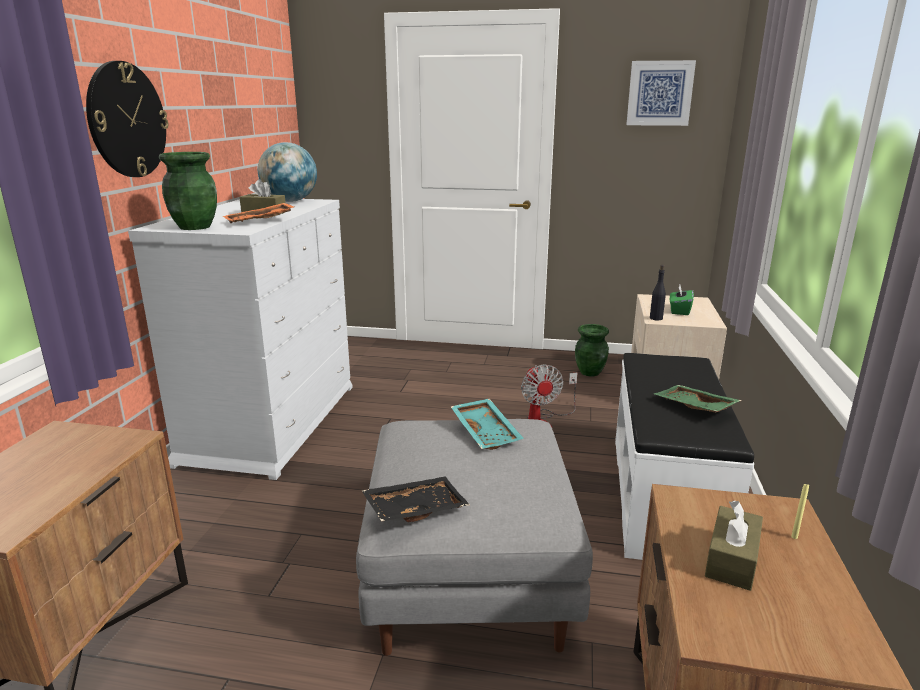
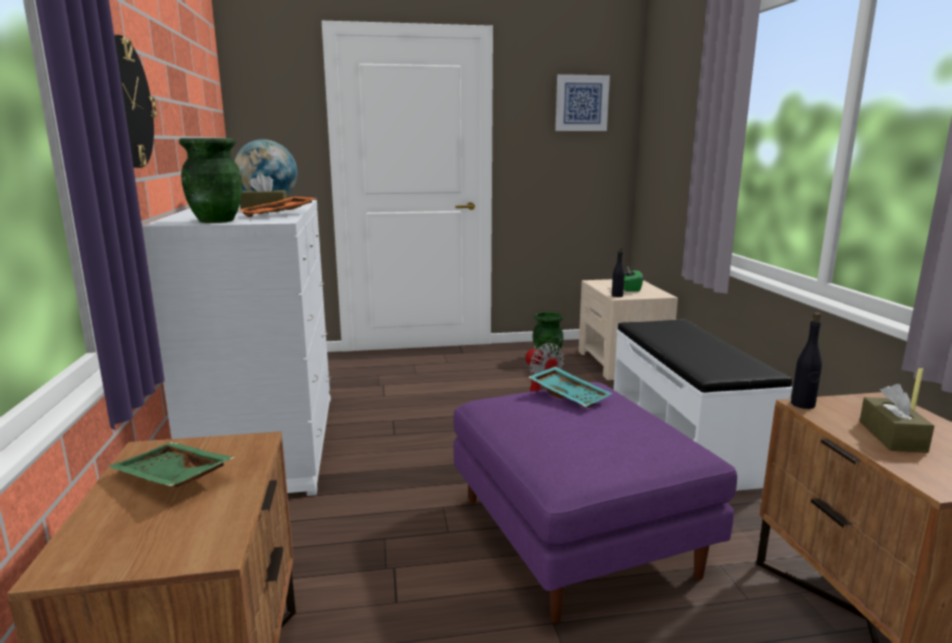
camera: 20 degrees left, 5 degrees down
grey ottoman [356,419,593,656] -> purple ottoman [453,382,737,623]
black tray [361,476,470,522] -> none
green tray [654,385,742,413] -> green tray moved to [109,442,235,487]
none -> black bottle [791,313,822,409]

